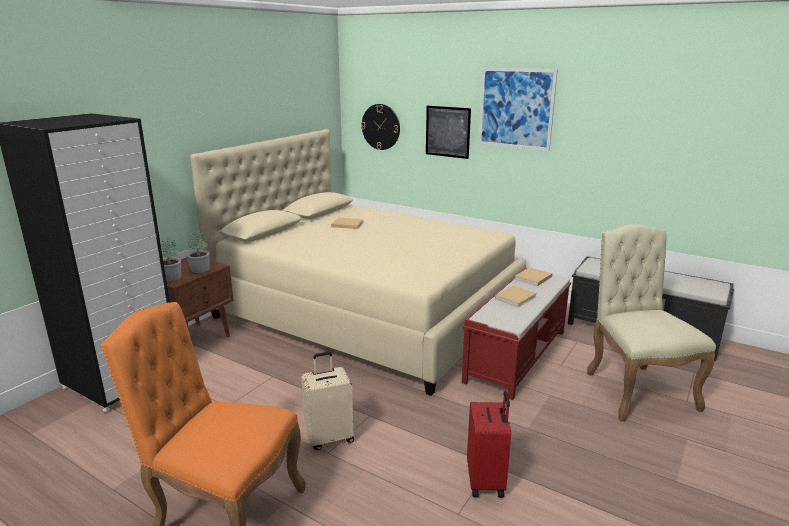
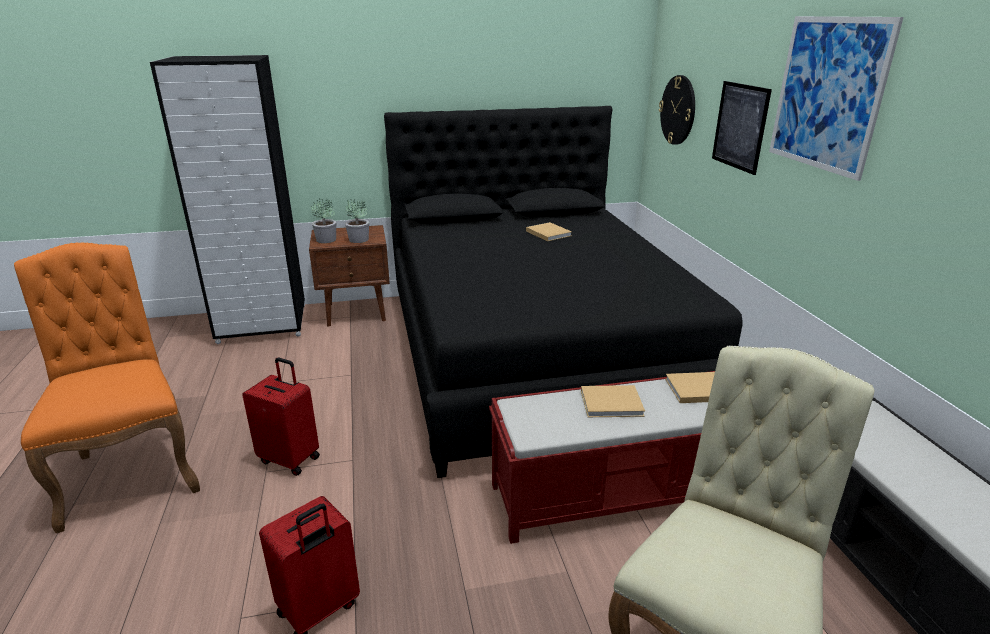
camera: 45 degrees right, 5 degrees up
beige bed [190,129,526,396] -> black bed [384,106,742,478]
beige suitcase [301,352,354,450] -> red suitcase [242,357,320,476]

